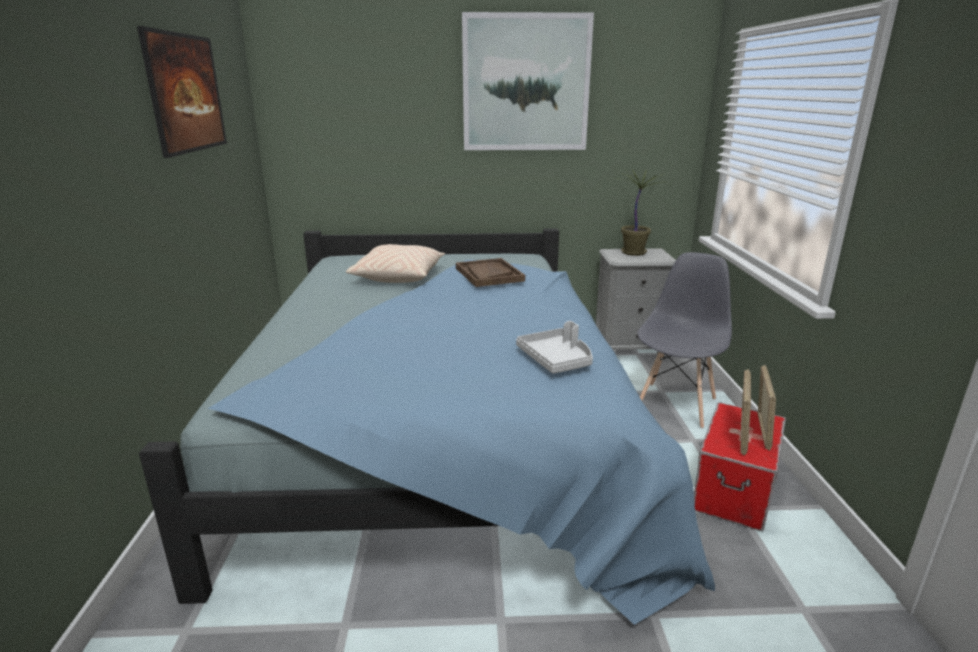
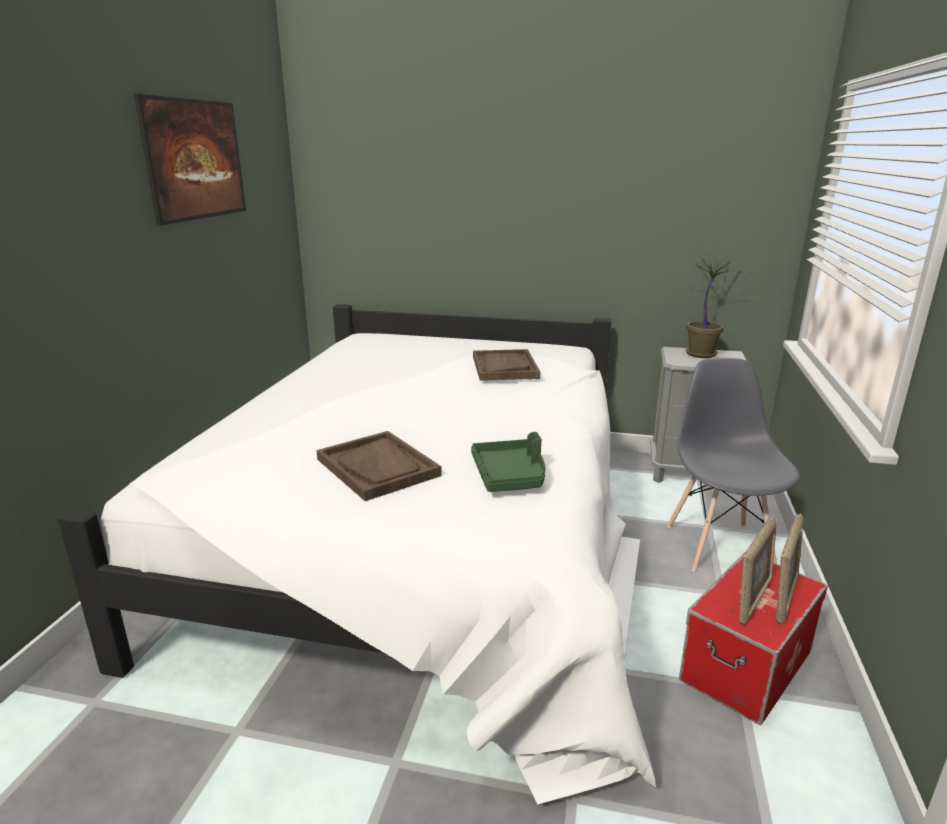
camera: 15 degrees right, 0 degrees up
blue bed [139,228,715,625] -> white bed [58,304,656,804]
beige pillow [346,244,445,283] -> none
picture [462,12,594,150] -> none
grey tray [516,321,593,374] -> green tray [471,432,545,492]
grey chair [637,252,732,429] -> grey chair turned 45 degrees counterclockwise [667,358,800,572]
none -> brown tray [316,431,442,501]

